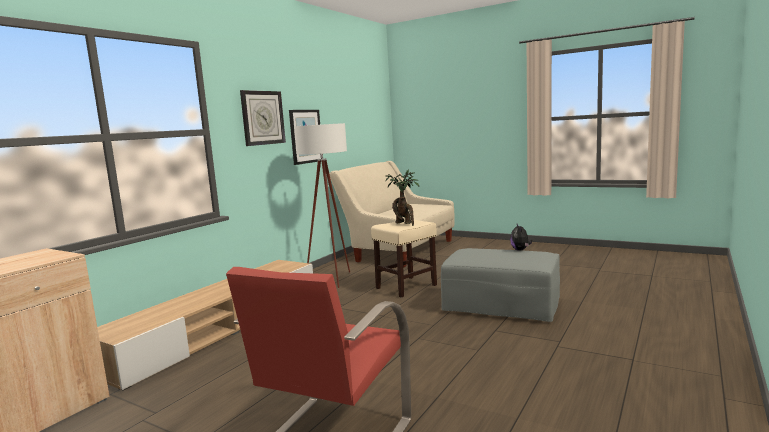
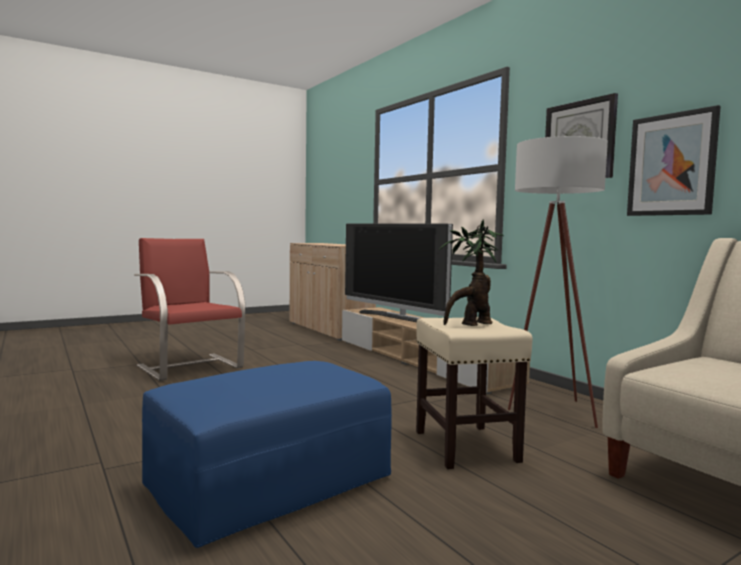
camera: 115 degrees right, 5 degrees down
grey ottoman [441,248,560,322] -> blue ottoman [142,361,392,548]
plush toy [510,224,532,251] -> none
none -> television [345,224,453,322]

